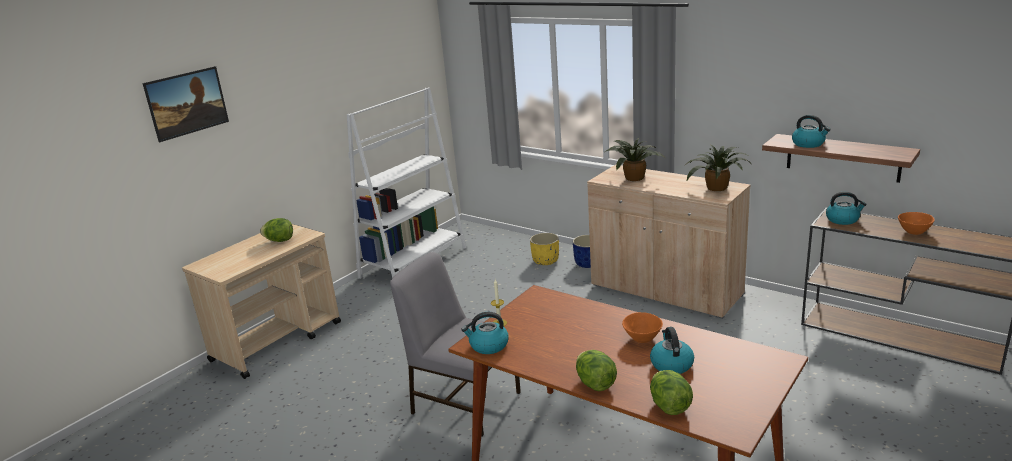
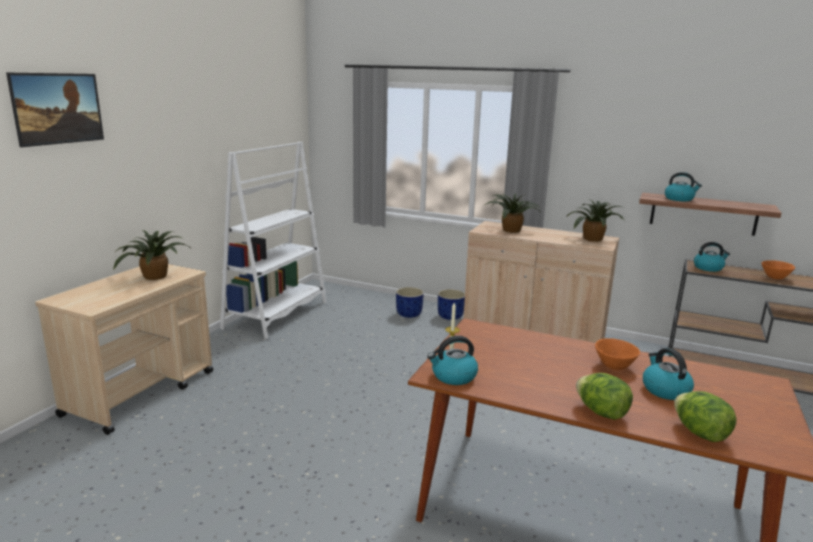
camera: 15 degrees left, 5 degrees down
lettuce [260,218,293,242] -> potted plant [113,230,191,280]
grey chair [390,252,521,437] -> none
yellow planter [530,233,559,265] -> blue planter [396,287,424,318]

